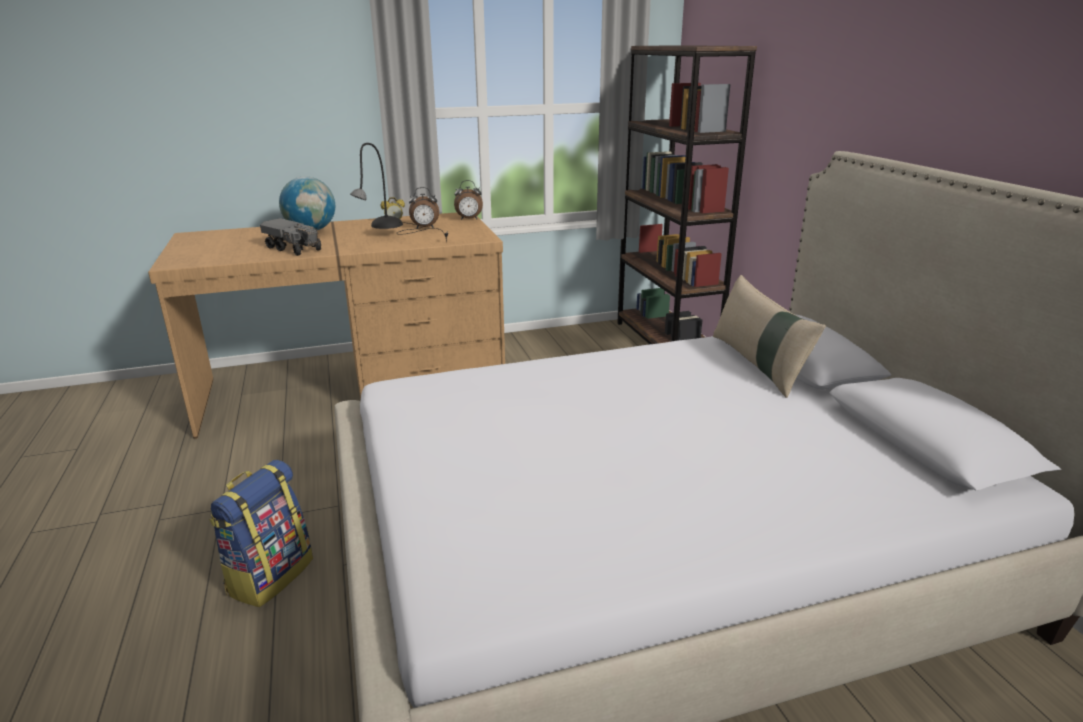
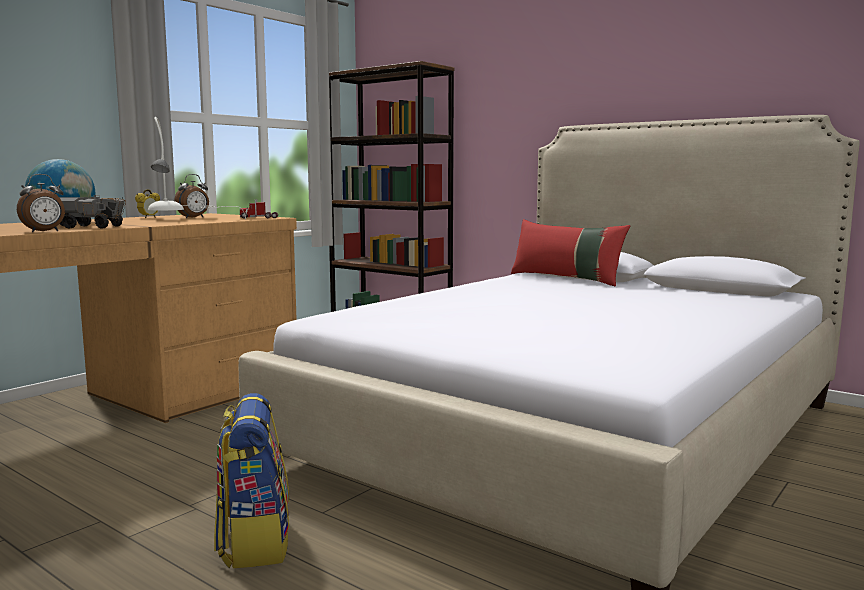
camera: 35 degrees left, 15 degrees down
black table lamp [350,143,448,242] -> white table lamp [148,117,248,220]
alarm clock [454,180,483,220] -> alarm clock moved to [17,174,65,232]
beige pillow [713,275,826,398] -> red pillow [511,219,630,286]
none -> toy truck [240,199,278,218]

